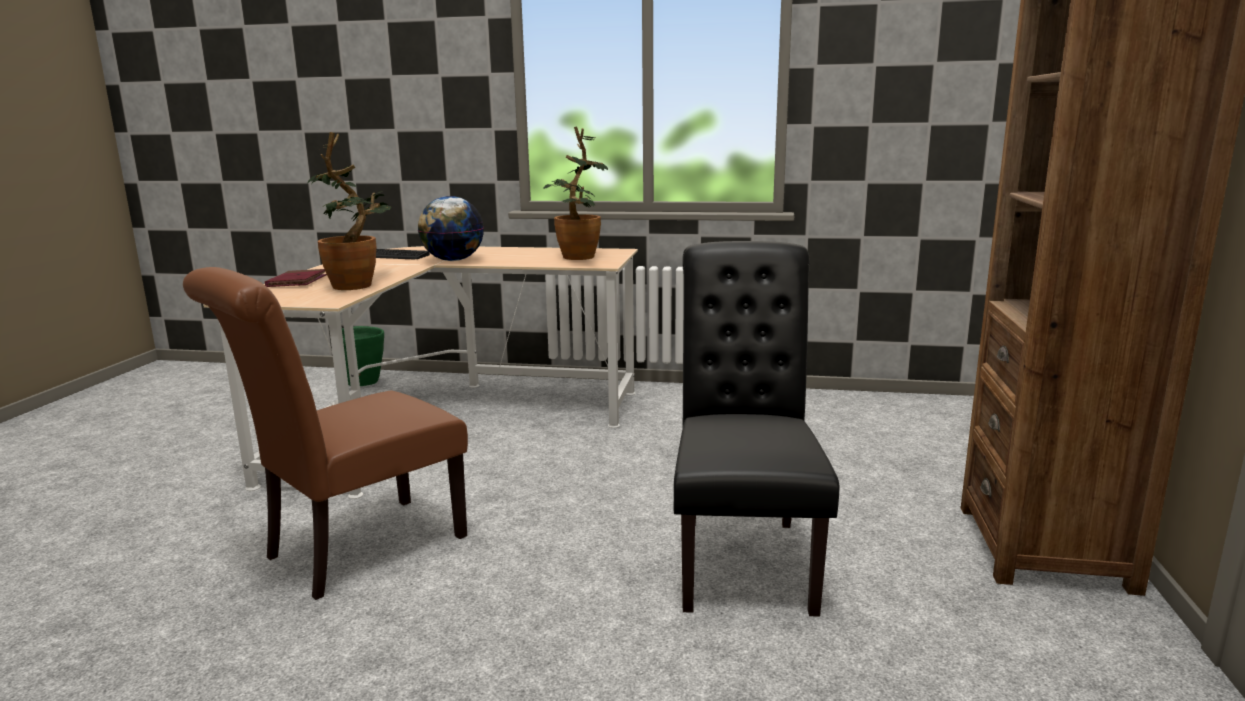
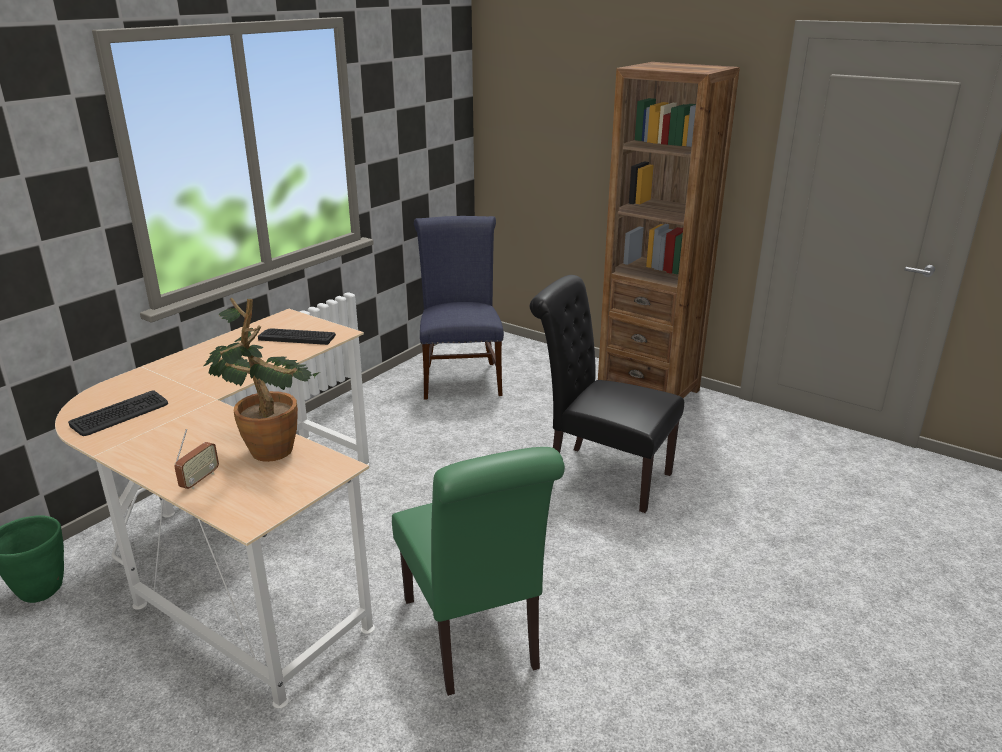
camera: 65 degrees left, 10 degrees up
brown chair [183,267,468,600] -> green chair [392,447,565,696]
red book [265,269,327,287] -> radio [175,429,219,489]
globe [418,196,484,261] -> none
potted plant [543,126,608,260] -> keyboard [258,328,336,345]
none -> blue chair [414,216,504,400]

